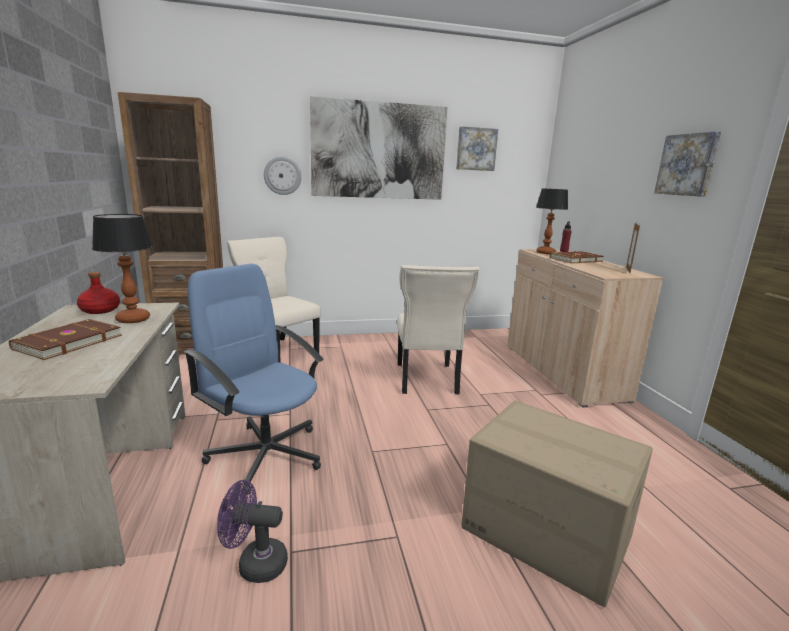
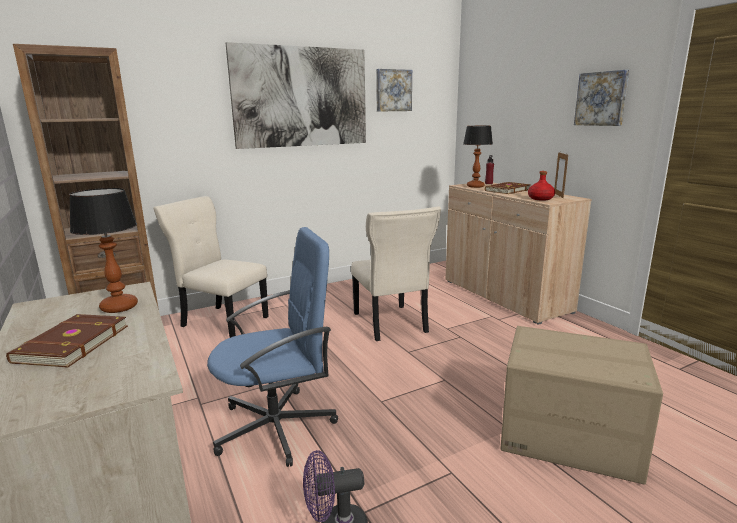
camera: 15 degrees left, 0 degrees up
red bottle [77,272,120,314] -> red bottle moved to [528,171,555,201]
blue office chair [184,263,323,495] -> blue office chair turned 135 degrees clockwise [207,227,338,467]
wall clock [264,157,301,195] -> none

